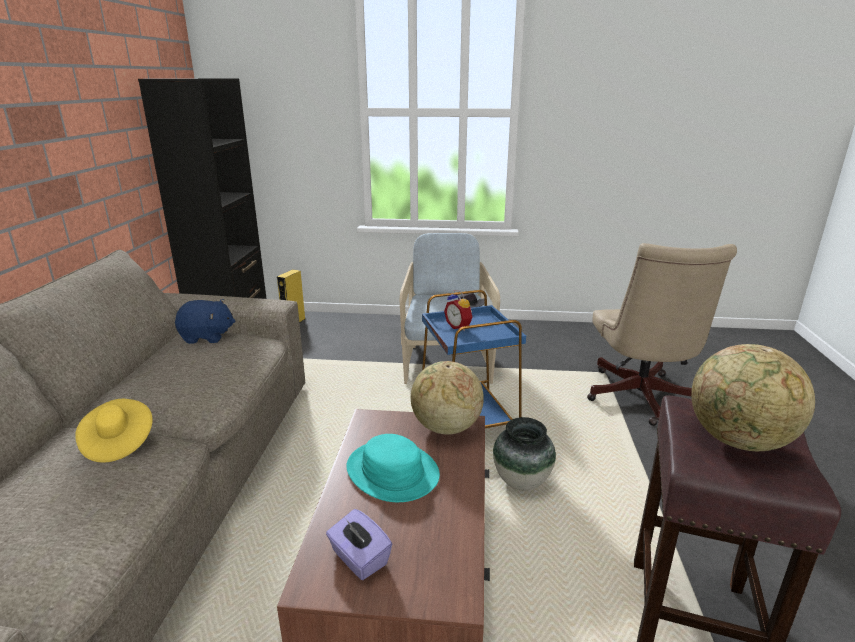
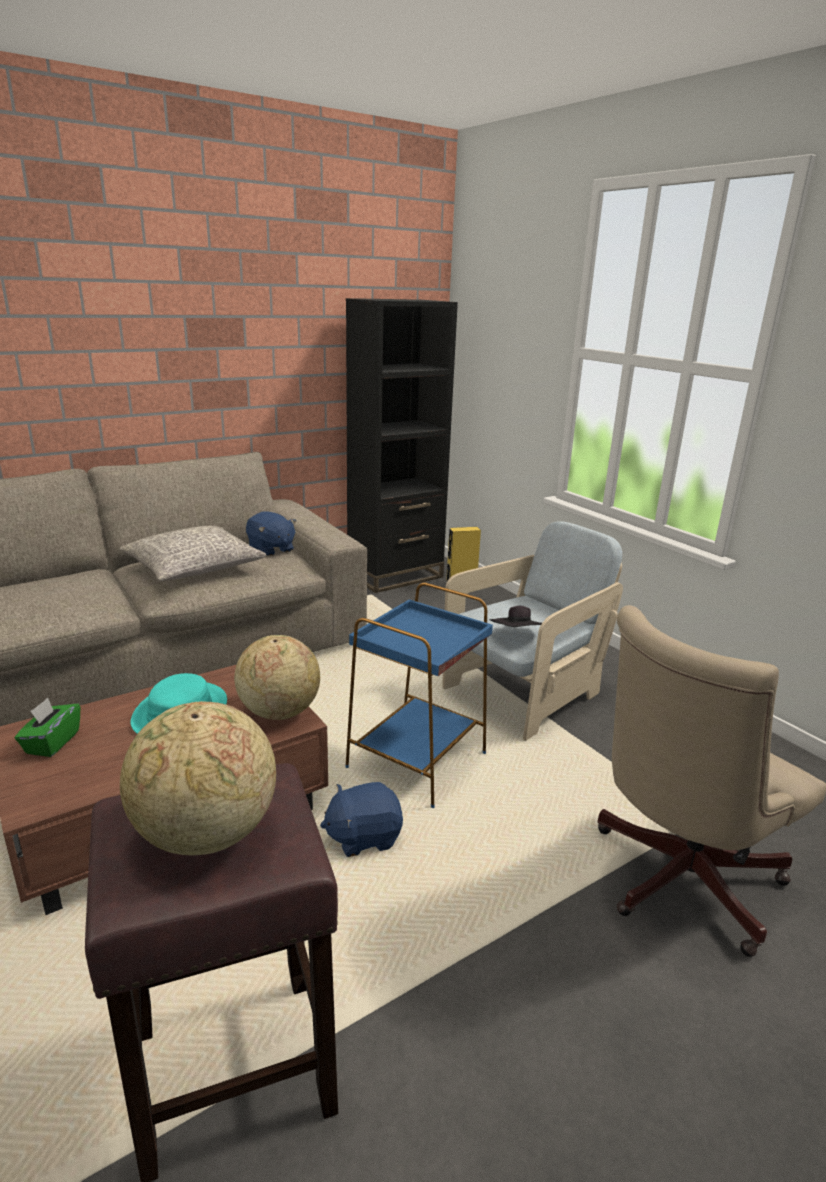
camera: 50 degrees right, 0 degrees up
yellow hat [75,399,153,463] -> none
purple tissue box [326,509,392,580] -> green tissue box [15,698,80,757]
alarm clock [444,290,472,331] -> none
vase [493,417,556,490] -> blue plush toy [320,782,403,857]
none -> grey pillow [119,526,266,581]

